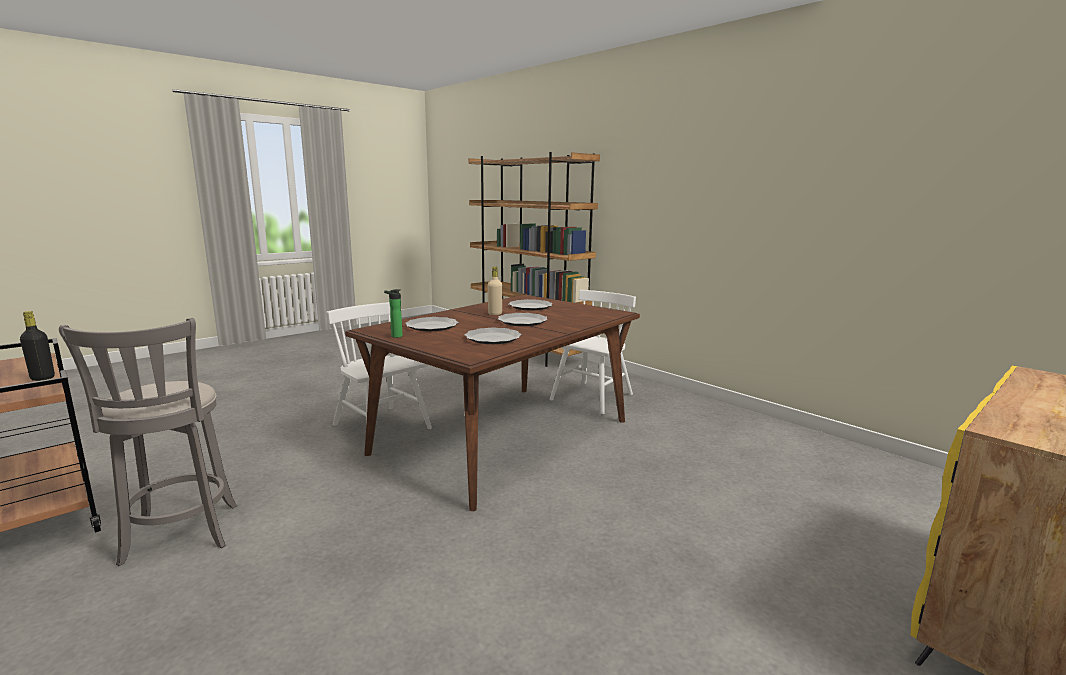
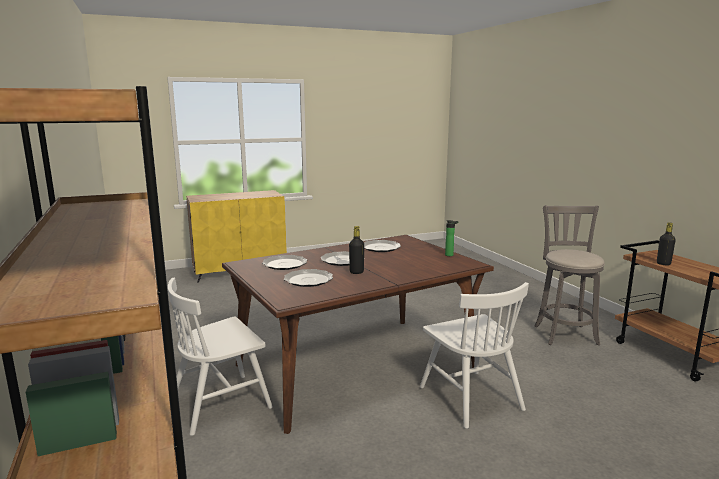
camera: 160 degrees left, 0 degrees up
plate [405,317,459,331] -> plate moved to [262,255,307,270]
beige bottle [488,267,502,315] -> black bottle [349,226,364,274]

